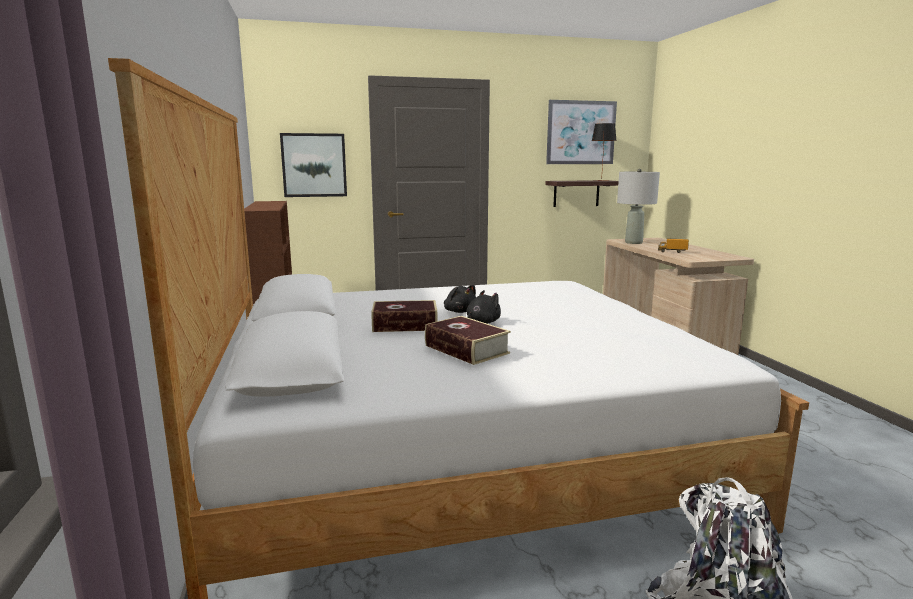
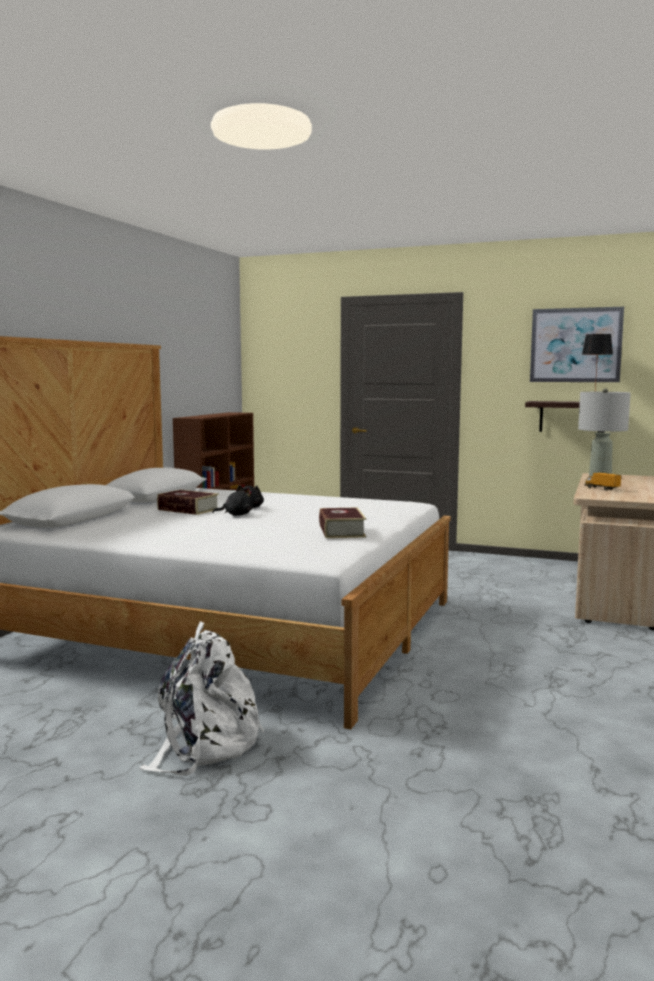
camera: 35 degrees right, 5 degrees down
picture [280,133,347,197] -> none
book [425,316,511,365] -> book moved to [319,507,366,538]

